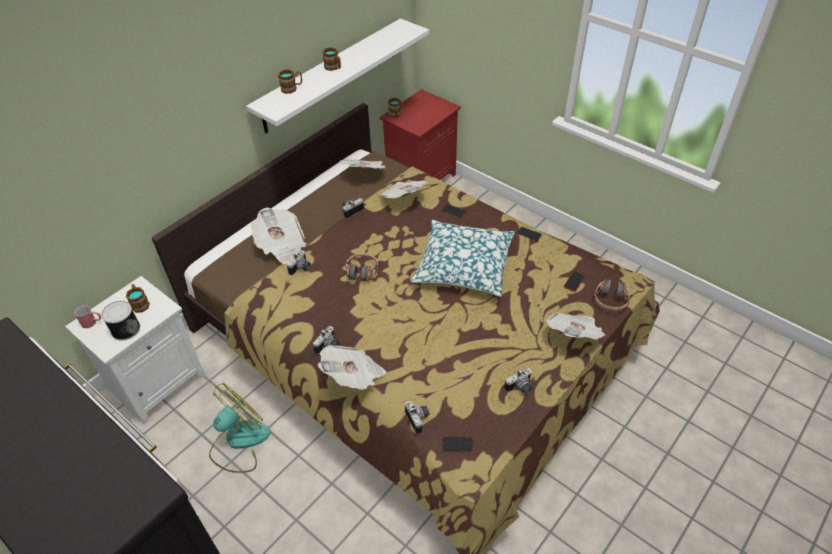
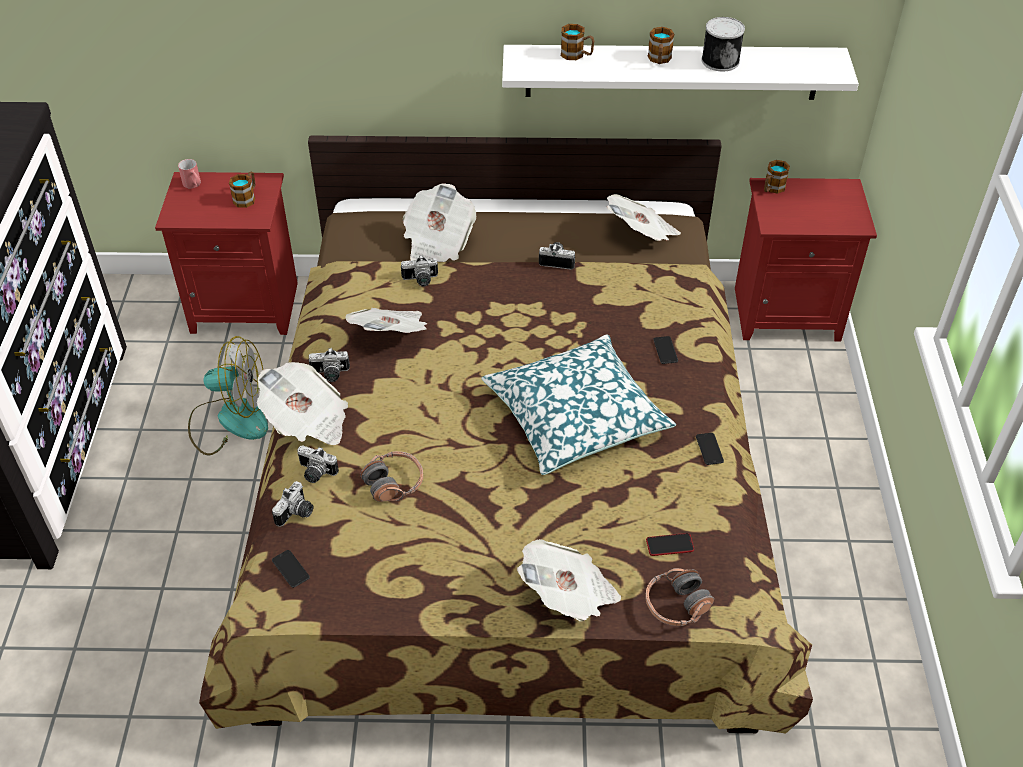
camera: 50 degrees right, 0 degrees up
white nightstand [65,276,205,424] -> red nightstand [155,172,298,335]
can [102,301,140,341] -> can moved to [701,17,745,71]
headphones [345,253,379,282] -> headphones moved to [360,451,423,502]
newspaper [379,180,427,198] -> newspaper moved to [345,308,427,333]
camera [504,368,533,394] -> camera moved to [297,445,339,483]

